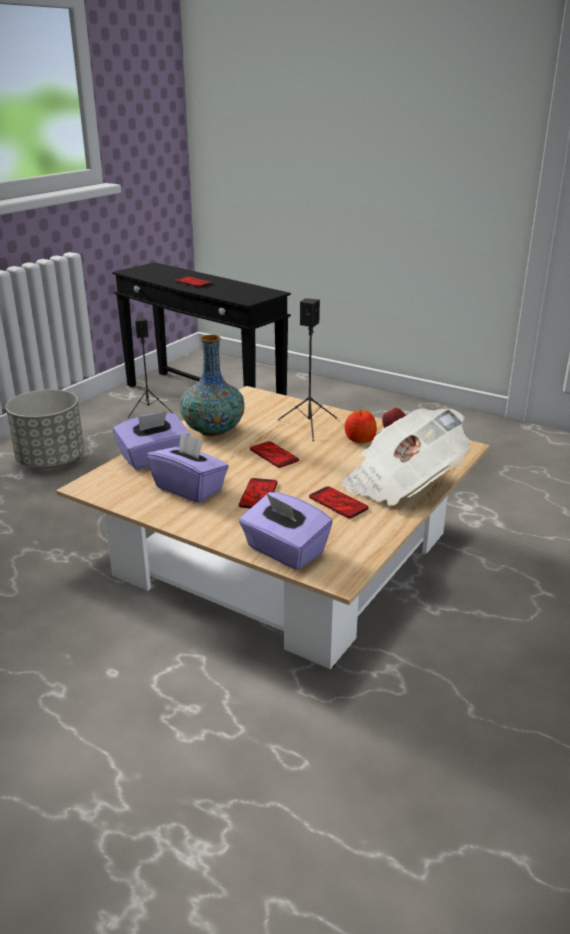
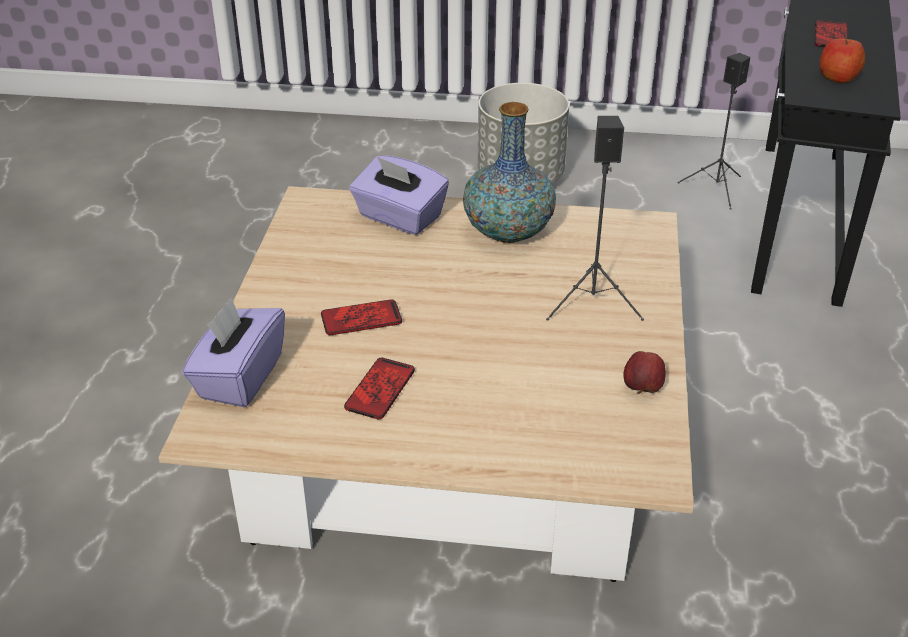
camera: 65 degrees right, 10 degrees up
purple tissue box [147,432,229,503] -> none
phone [250,441,299,468] -> none
newspaper [342,408,470,506] -> none
apple [345,410,377,443] -> apple moved to [820,36,865,83]

